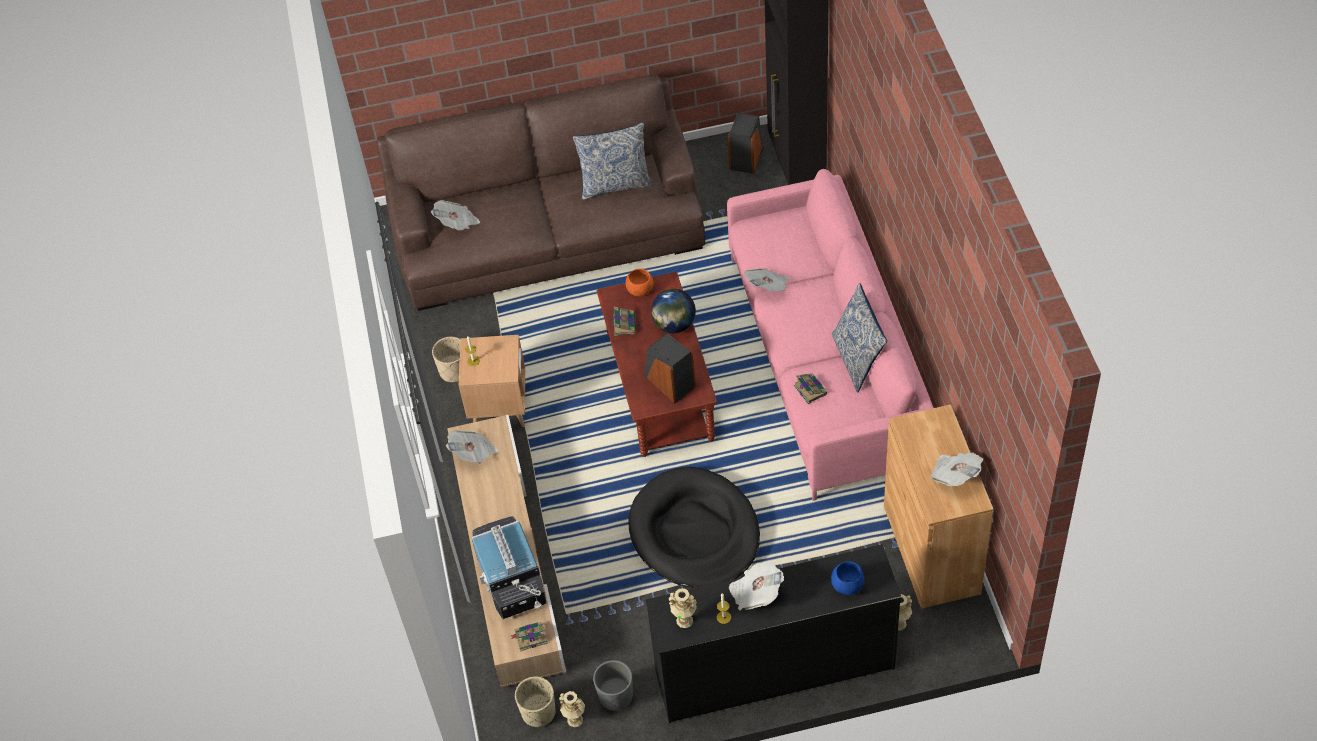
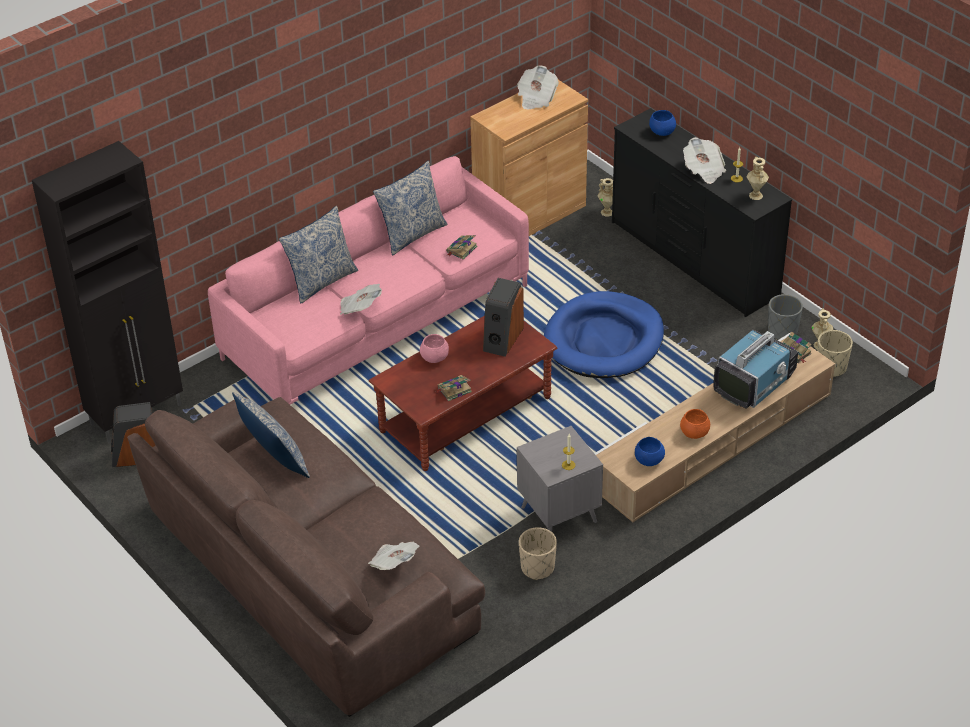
camera: 120 degrees left, 10 degrees down
newspaper [446,430,498,464] -> blue bowl [635,437,665,466]
brown side table [459,335,525,427] -> grey side table [517,426,603,532]
orange bowl [626,269,654,296] -> orange bowl moved to [680,409,710,439]
black dog bed [628,467,760,588] -> blue dog bed [544,291,664,378]
globe [651,289,696,333] -> pink bowl [420,334,449,363]
none -> pillow [279,206,358,303]

